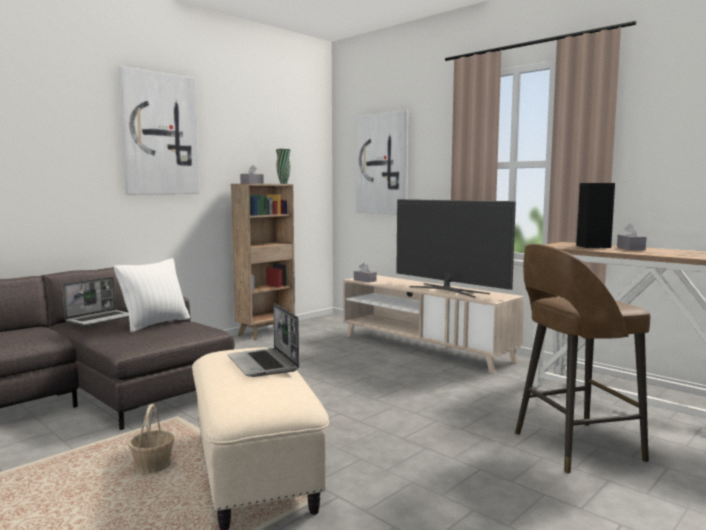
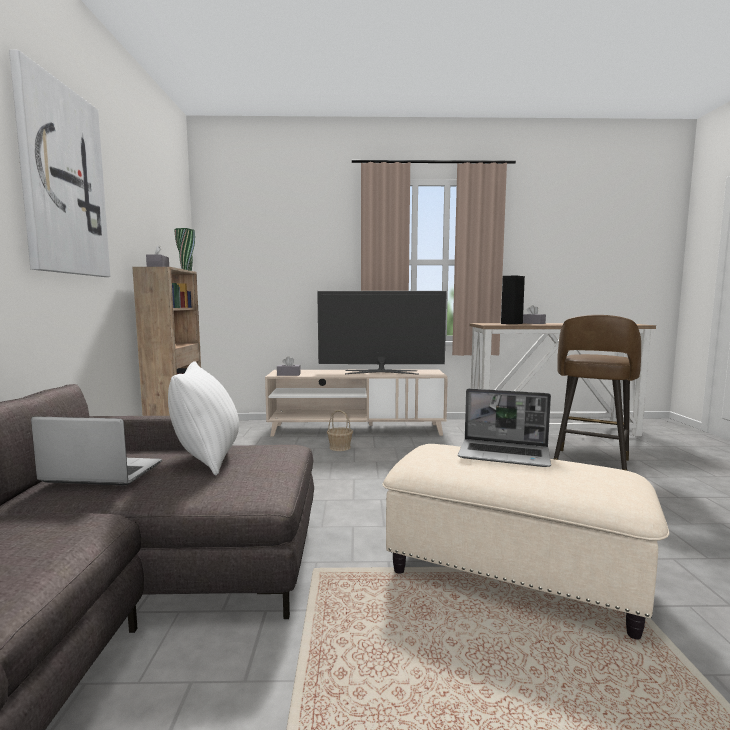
camera: 45 degrees left, 0 degrees up
laptop [62,277,129,326] -> laptop turned 75 degrees counterclockwise [31,416,162,485]
basket [129,404,174,474] -> basket moved to [327,410,353,451]
picture [356,110,408,214] -> none

